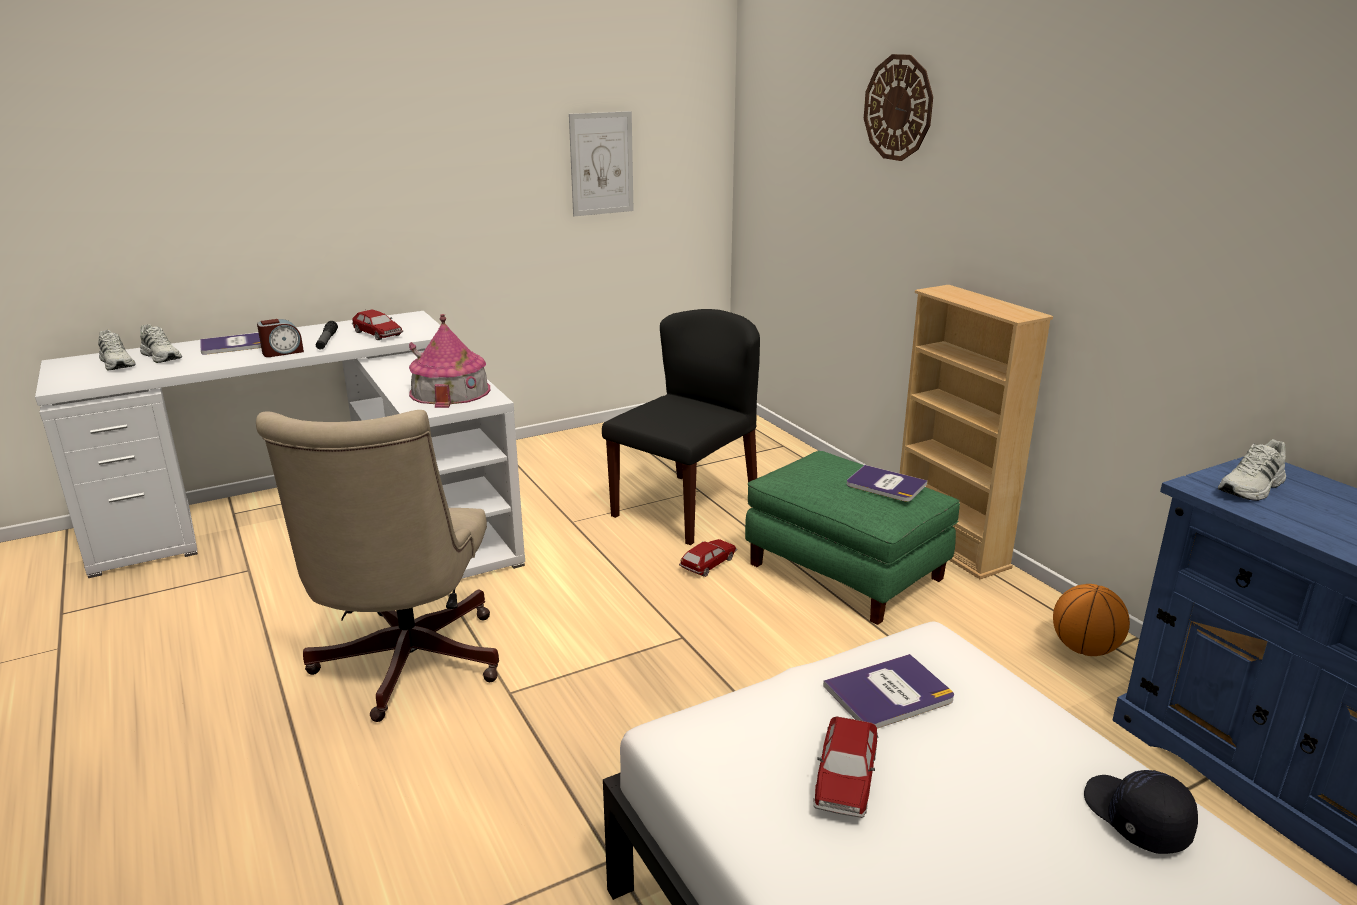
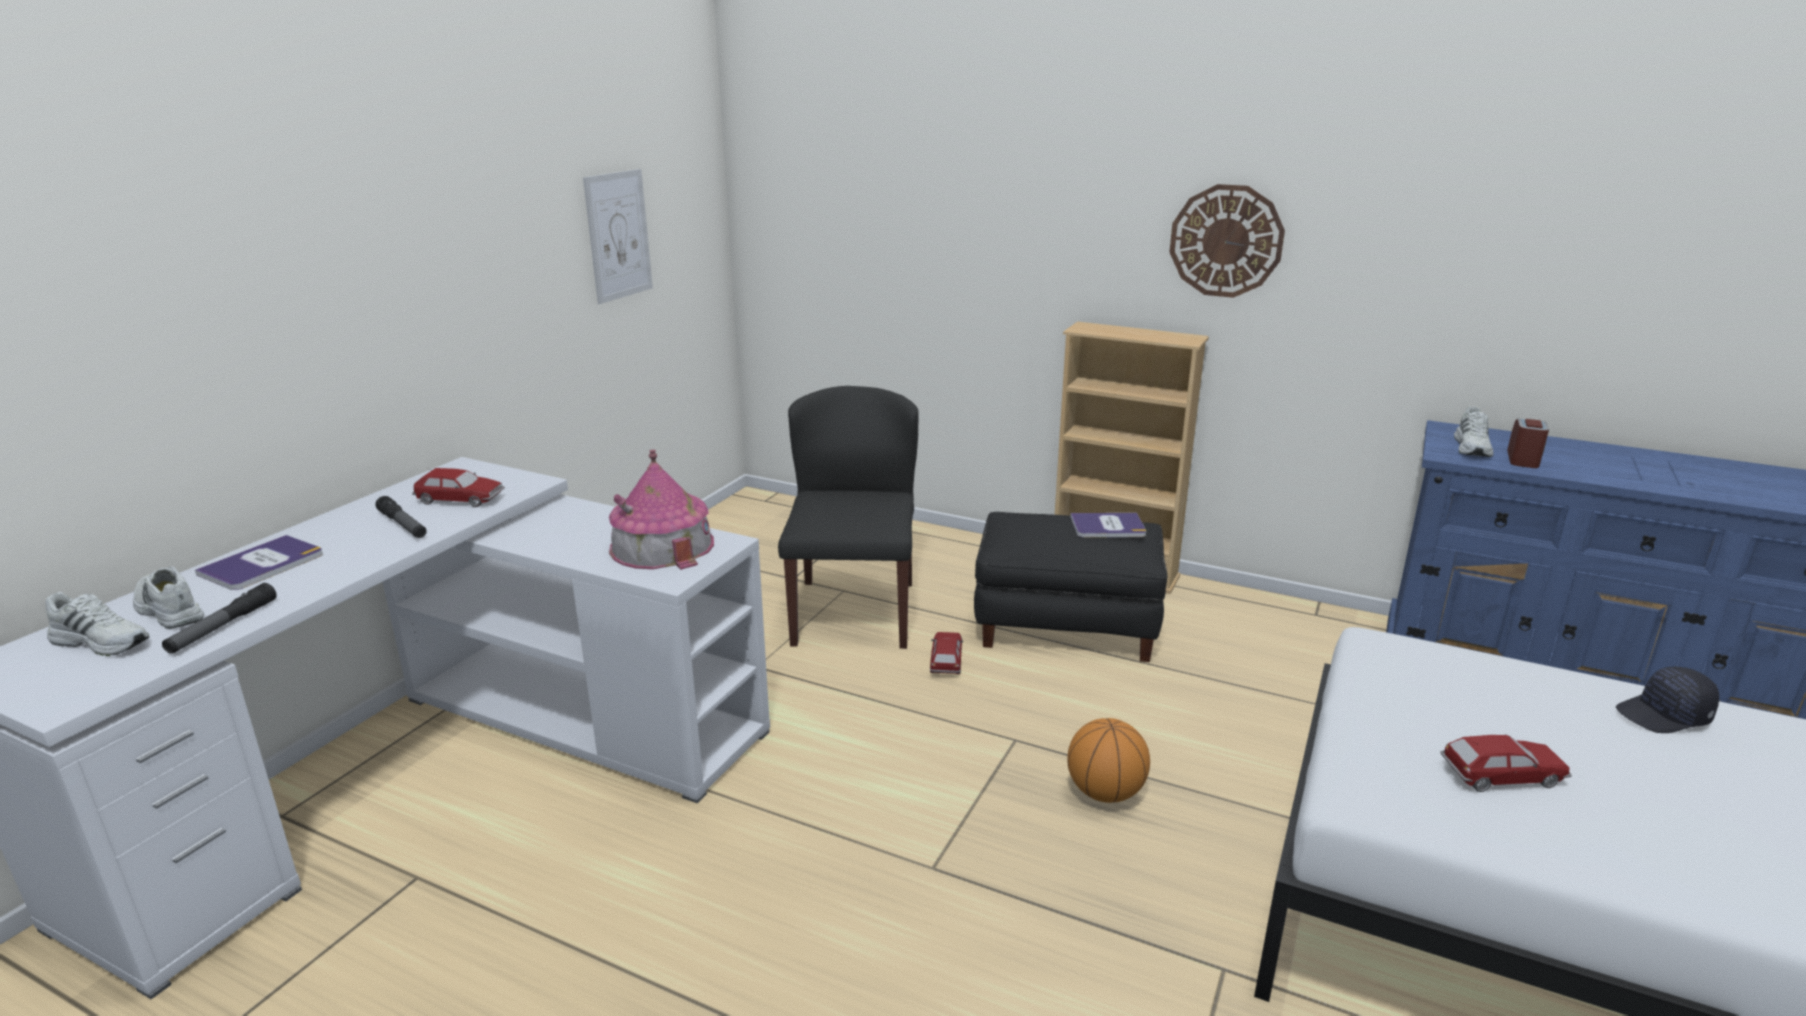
camera: 35 degrees left, 0 degrees up
white shoe [140,324,182,363] -> white shoe turned 150 degrees counterclockwise [133,566,204,629]
beige office chair [256,410,499,722] -> none
alarm clock [257,319,304,357] -> alarm clock moved to [1507,419,1549,468]
green ottoman [745,451,960,625] -> black ottoman [974,512,1168,662]
toy car [814,716,878,818] -> toy car turned 75 degrees counterclockwise [1440,734,1572,792]
book [823,654,954,729] -> none
wall clock [864,54,933,161] -> wall clock moved to [1169,184,1285,298]
basketball [1053,584,1130,656] -> basketball moved to [1067,718,1150,803]
black cap [1084,770,1198,854] -> black cap turned 45 degrees counterclockwise [1616,667,1719,733]
none -> flashlight [162,583,277,653]

